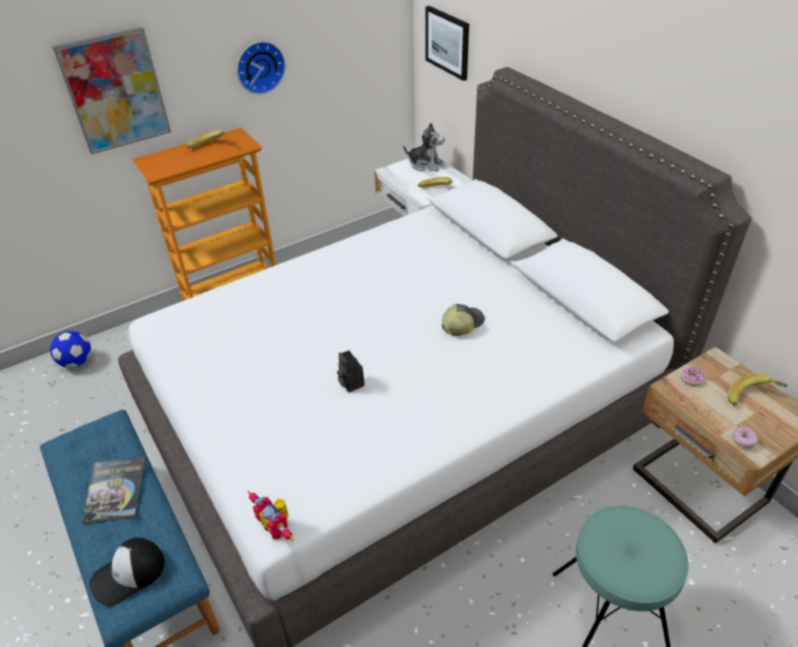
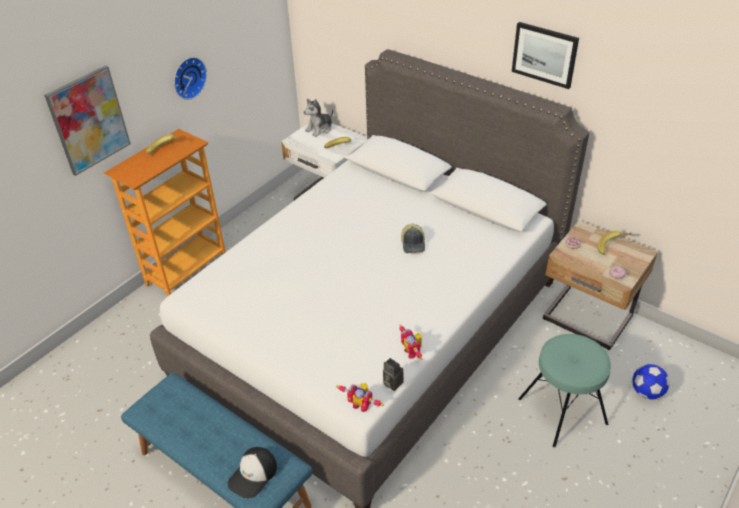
camera: 20 degrees left, 0 degrees up
football [50,331,91,368] -> football moved to [632,364,670,399]
book [81,456,145,524] -> none
camera [337,350,364,392] -> camera moved to [383,358,404,391]
plush toy [403,123,445,172] -> plush toy turned 135 degrees clockwise [304,98,333,137]
picture [425,6,469,81] -> picture moved to [512,22,579,89]
cap [442,304,485,336] -> cap turned 150 degrees clockwise [401,223,425,253]
none -> toy robot [399,325,422,360]

